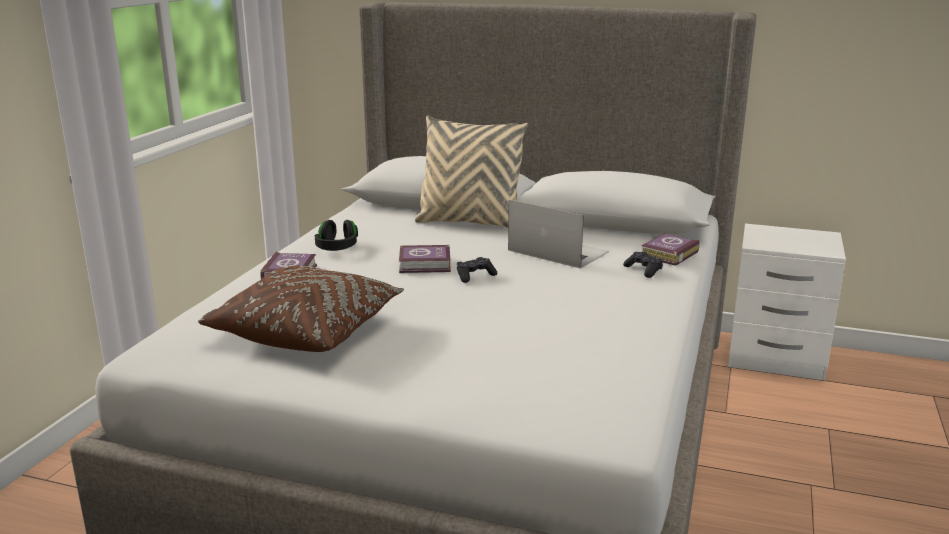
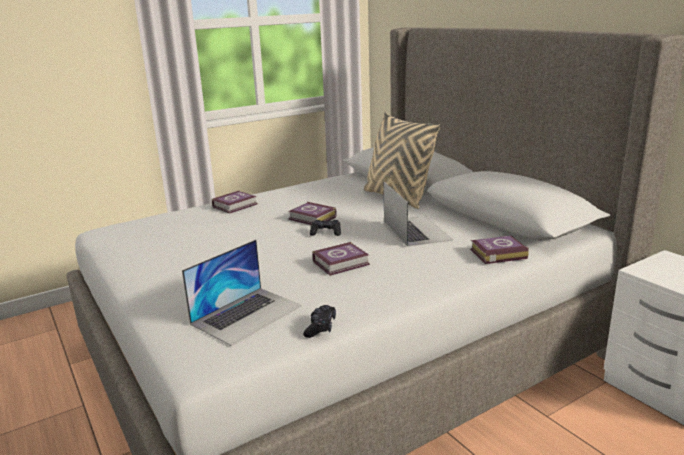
camera: 40 degrees right, 0 degrees up
brown pillow [198,266,404,352] -> none
black headphones [315,220,358,251] -> none
black game controller [623,252,663,278] -> black game controller moved to [303,305,336,338]
none -> laptop [182,239,302,346]
none -> book [312,242,370,276]

